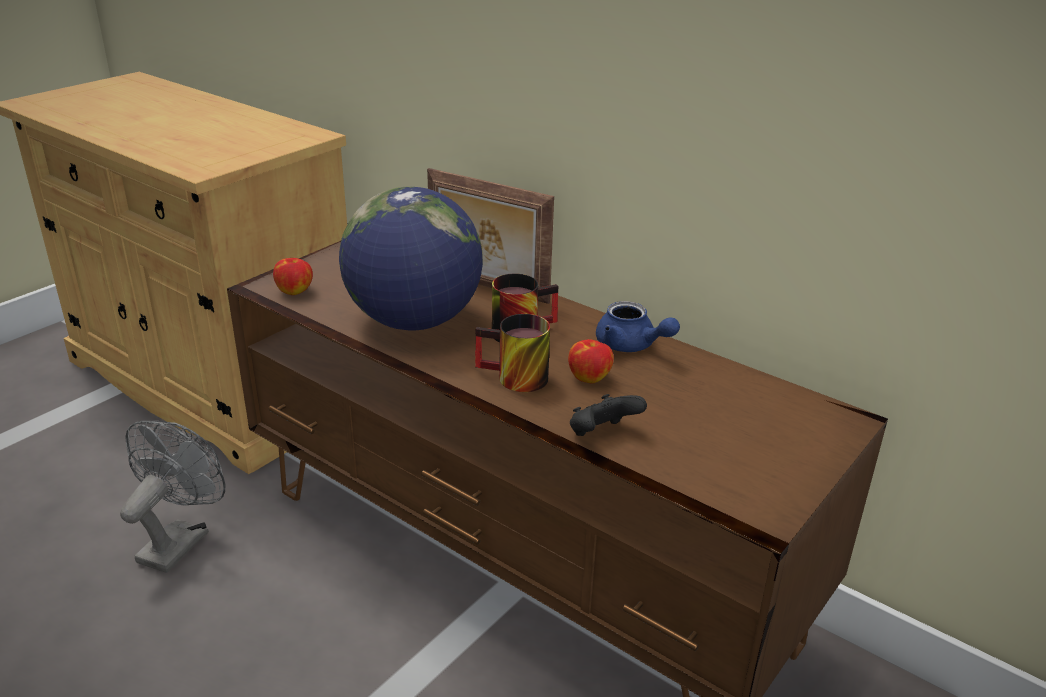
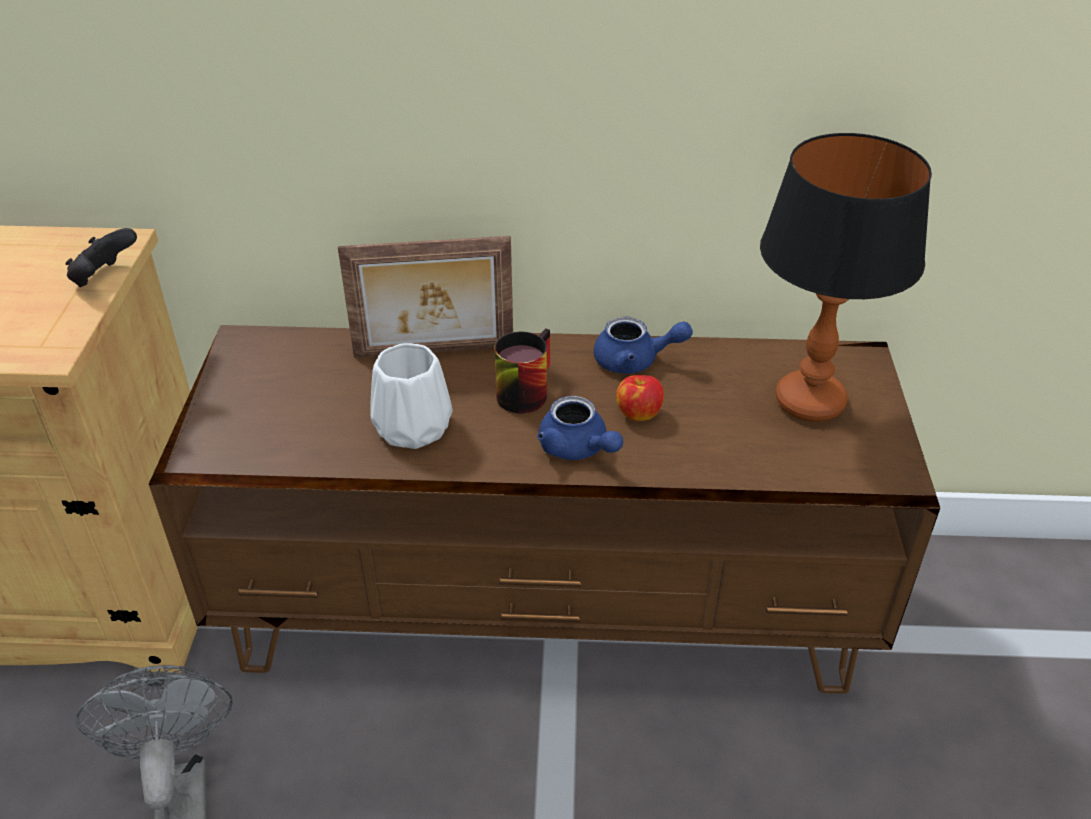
camera: 35 degrees left, 10 degrees up
apple [273,258,313,295] -> none
globe [339,187,483,330] -> white vase [370,343,453,449]
mug [475,314,550,392] -> blue teapot [537,396,623,460]
black game controller [570,394,647,436] -> black game controller moved to [65,228,137,287]
none -> table lamp [760,133,932,422]

